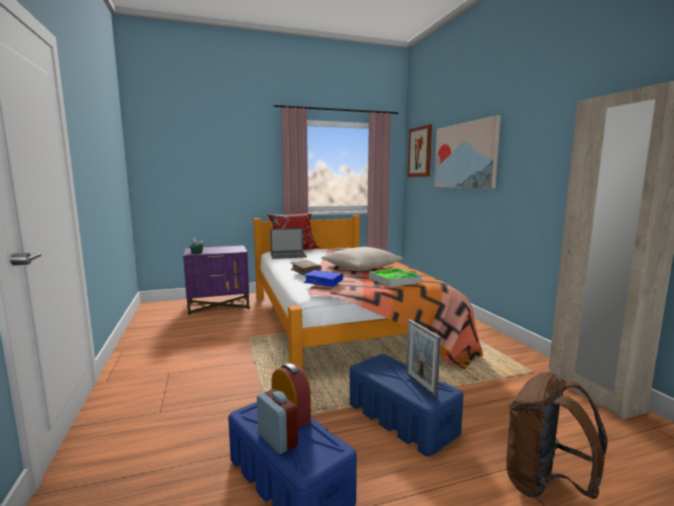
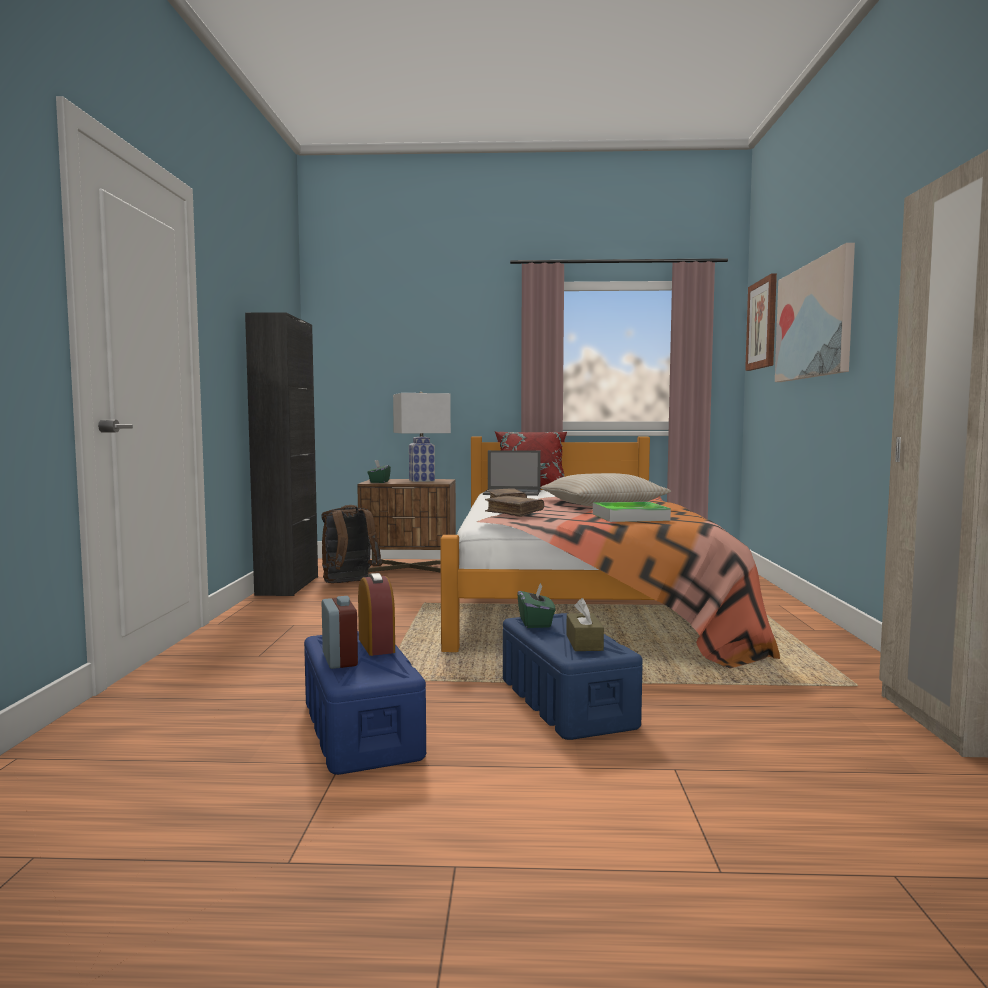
camera: 20 degrees right, 5 degrees down
purple nightstand [183,245,250,315] -> brown nightstand [357,479,456,572]
blue book [304,270,343,287] -> brown book [485,496,544,517]
picture frame [406,319,441,397] -> brown tissue box [566,598,604,651]
brown backpack [506,372,607,499] -> brown backpack moved to [321,505,382,583]
none -> black cabinet [245,312,318,596]
none -> white table lamp [393,392,451,482]
none -> green tissue box [517,582,555,628]

